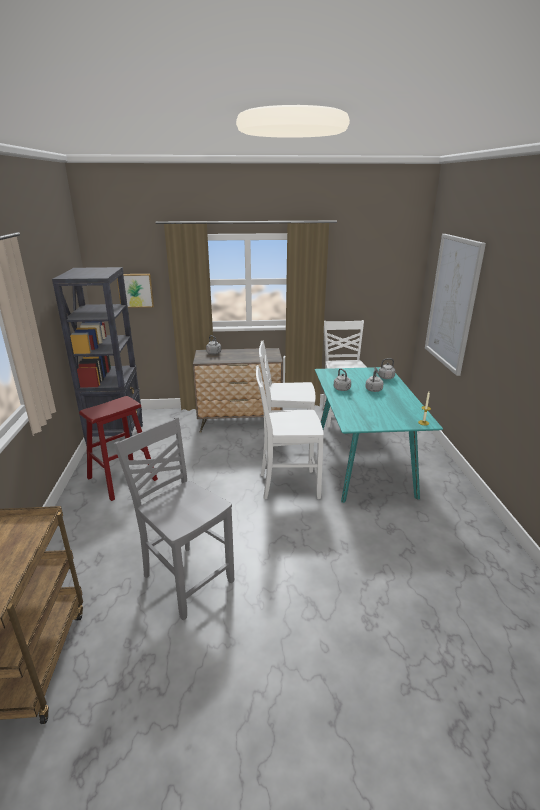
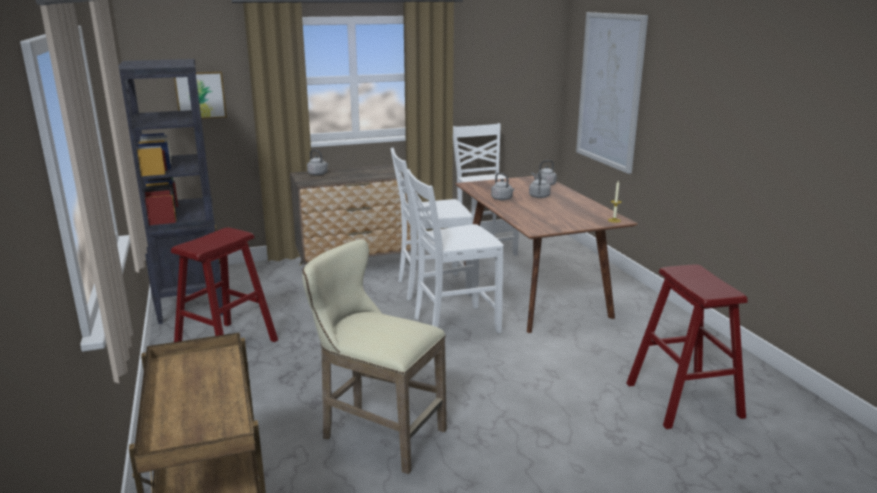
camera: 15 degrees left, 5 degrees down
grey chair [114,417,234,620] -> beige stool [302,240,447,474]
turquoise dining table [315,367,443,503] -> brown dining table [455,176,638,333]
none -> red stool [626,264,748,429]

